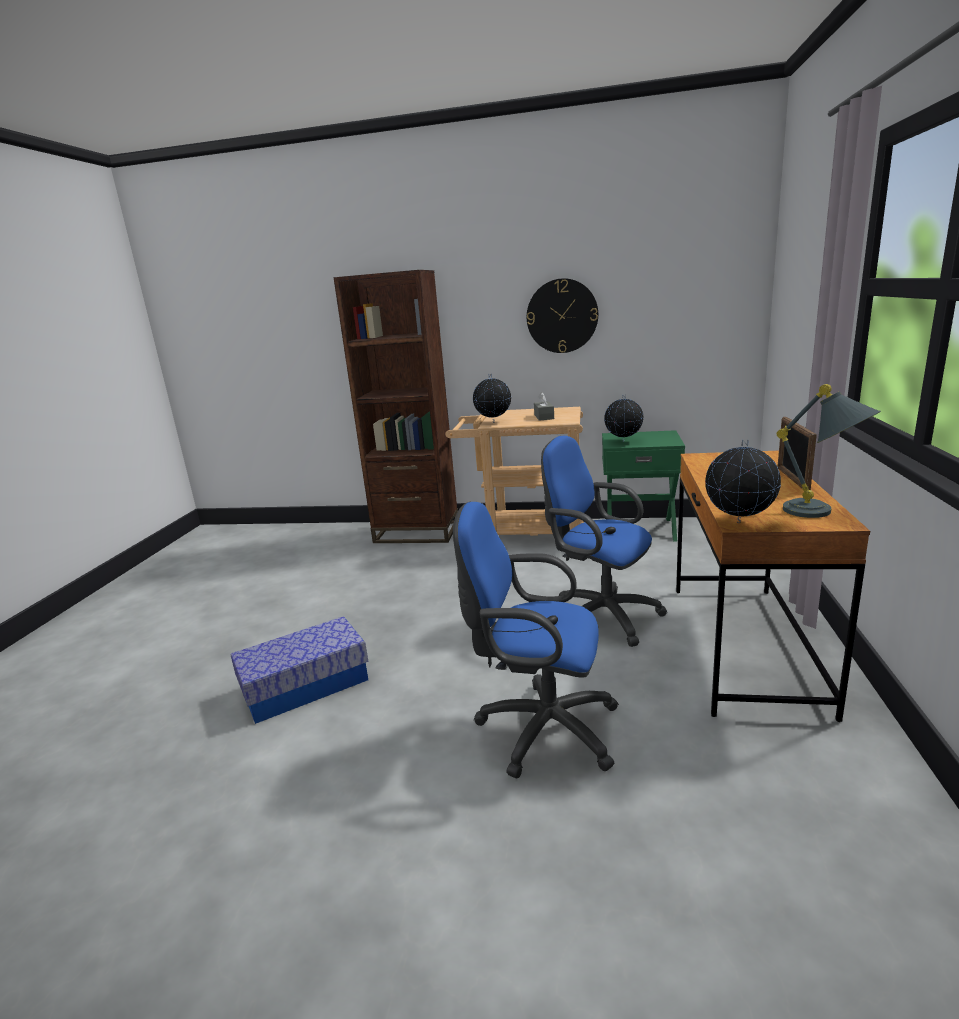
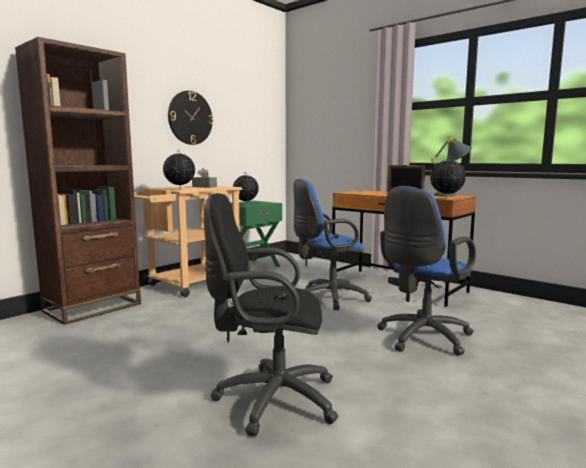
camera: 60 degrees left, 10 degrees down
storage box [231,616,368,724] -> black office chair [204,193,338,436]

